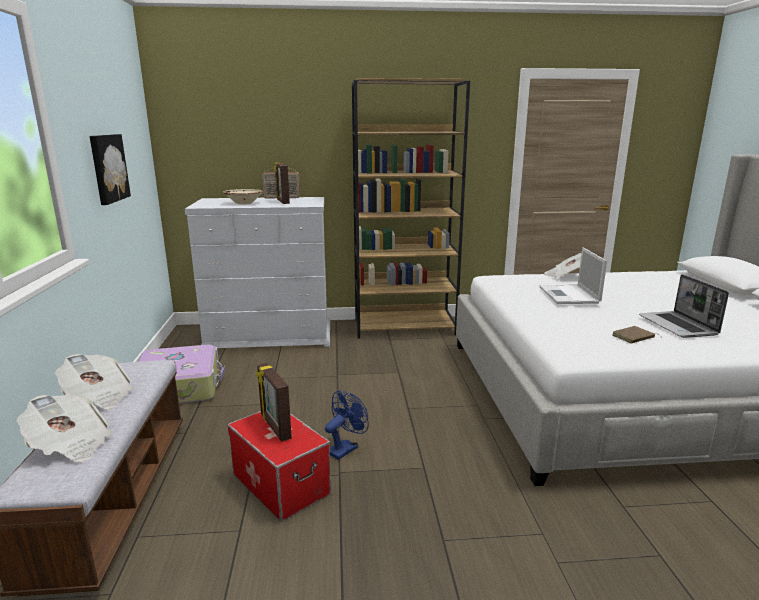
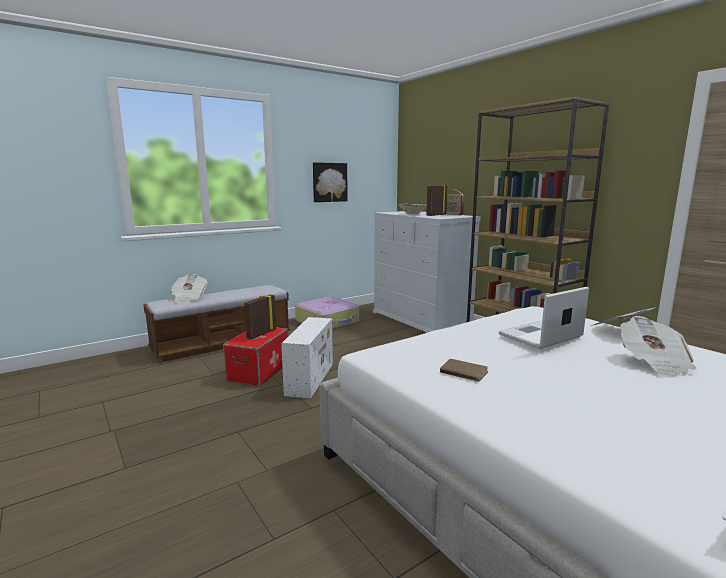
camera: 60 degrees right, 5 degrees down
newspaper [55,354,134,409] -> newspaper moved to [620,316,696,378]
blue fan [325,391,369,460] -> white storage box [281,317,333,399]
laptop [639,274,729,338] -> none

